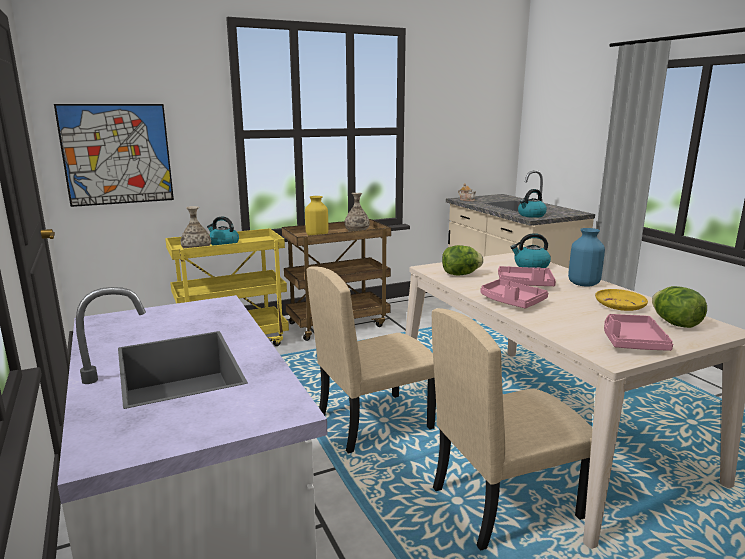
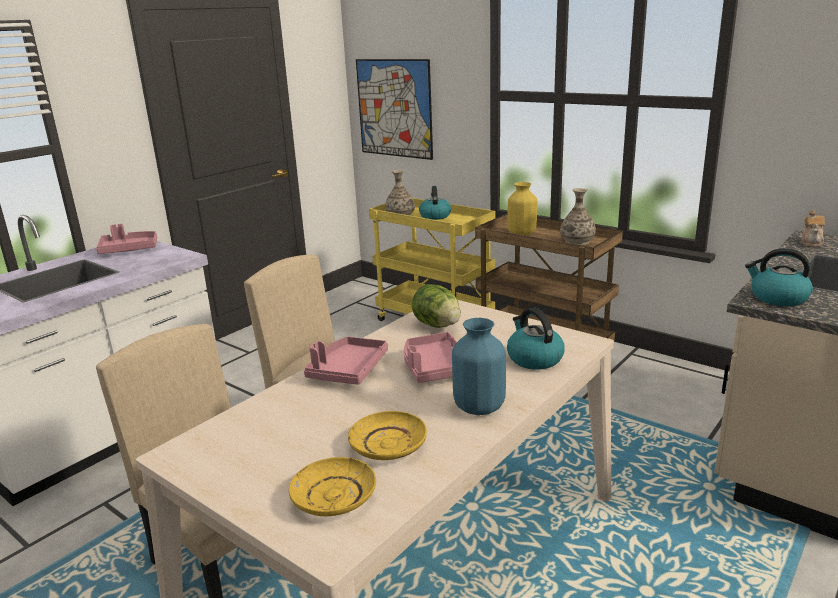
camera: 65 degrees right, 5 degrees up
pink tray [604,314,673,351] -> pink tray moved to [96,224,157,254]
lettuce [652,286,707,328] -> yellow plate [289,457,376,516]

